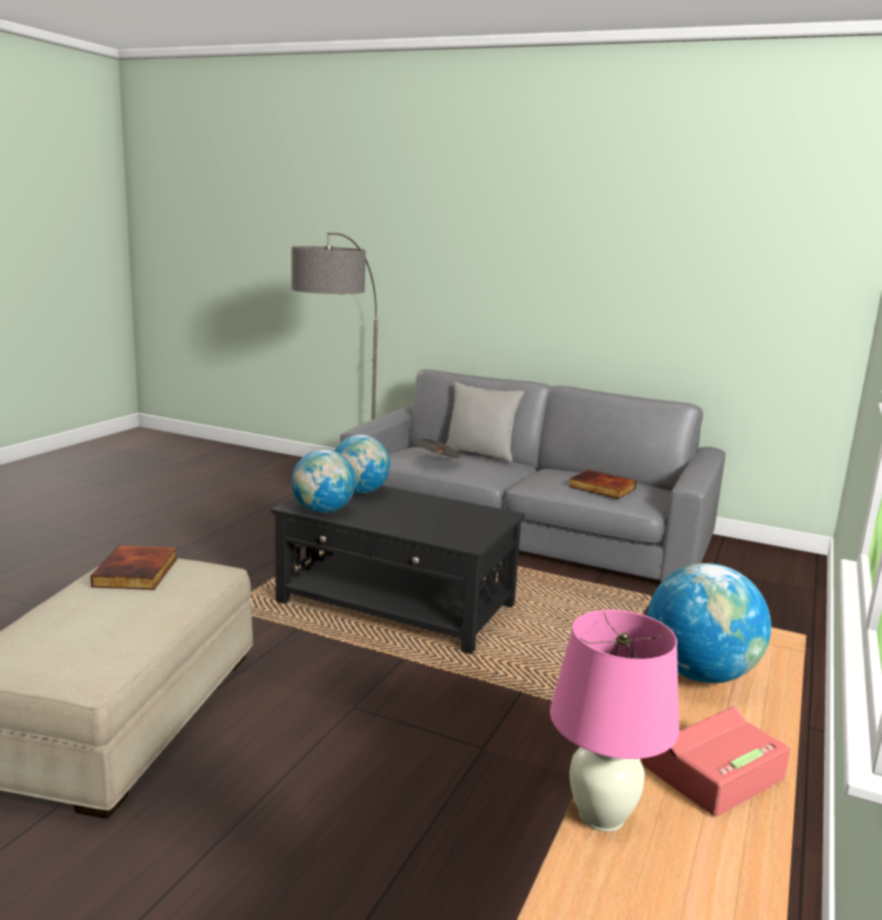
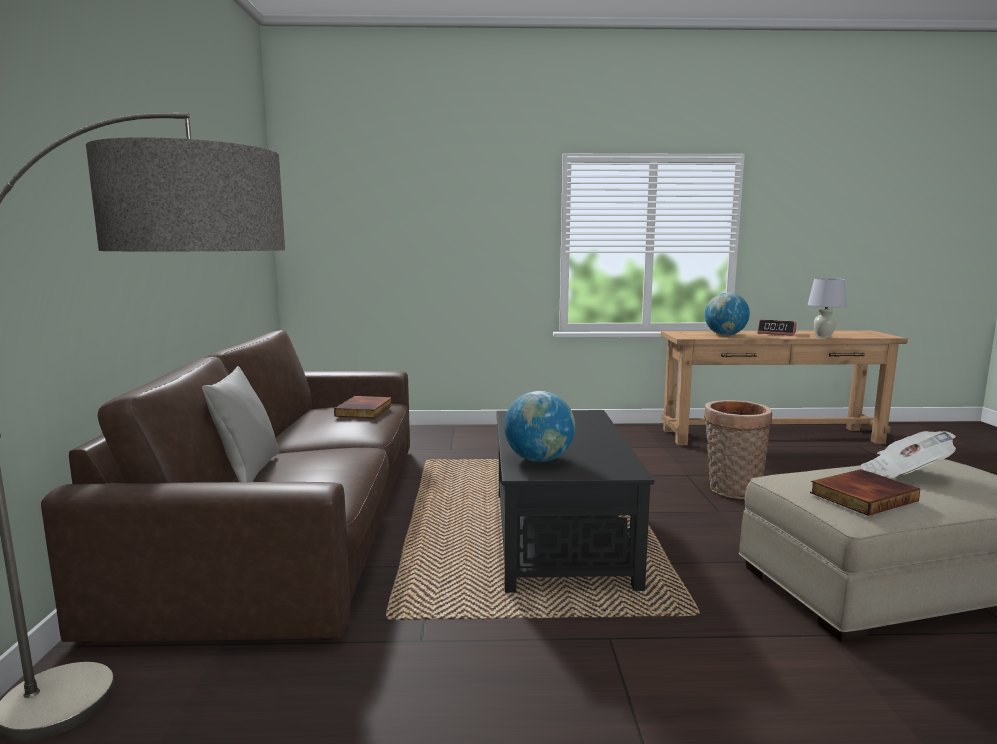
camera: 115 degrees left, 5 degrees down
globe [291,449,356,513] -> none
grey sofa [340,369,725,582] -> brown sofa [41,330,410,644]
newspaper [413,439,462,458] -> newspaper moved to [860,431,956,478]
pink table lamp [550,610,680,832] -> white table lamp [808,278,846,338]
none -> basket [704,400,772,499]

